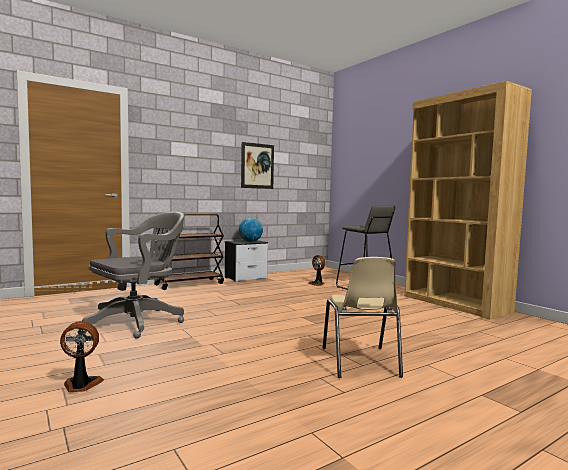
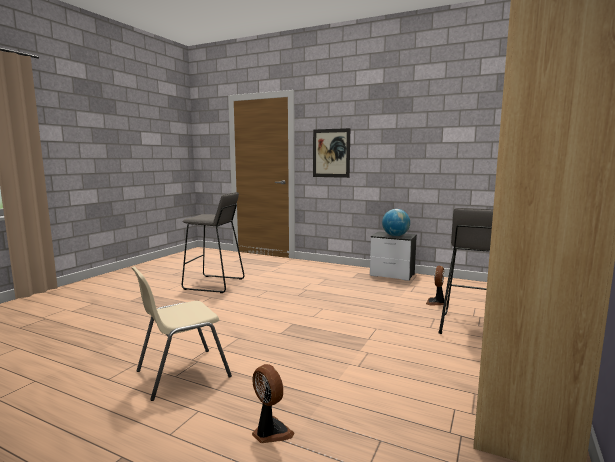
camera: 60 degrees right, 5 degrees up
fan [60,321,104,392] -> fan moved to [252,364,294,443]
grey office chair [82,212,184,339] -> grey stool [182,192,244,293]
brown cart [154,214,224,290] -> none
picture [241,142,274,189] -> picture moved to [313,128,350,178]

